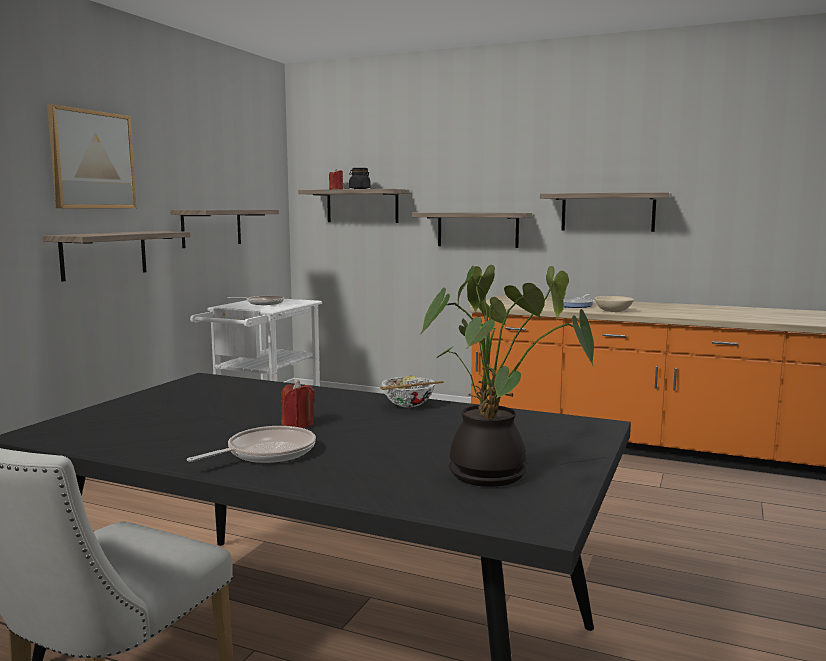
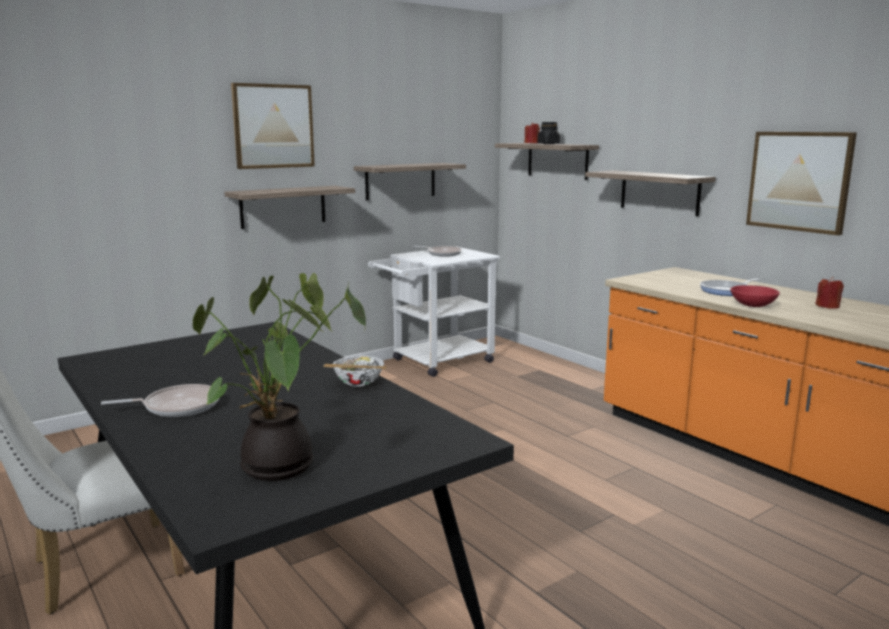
camera: 30 degrees right, 5 degrees up
red candle [281,380,315,428] -> red candle moved to [815,277,844,309]
shelf [540,192,672,232] -> picture [746,132,857,236]
beige bowl [595,296,634,312] -> red bowl [730,285,780,307]

